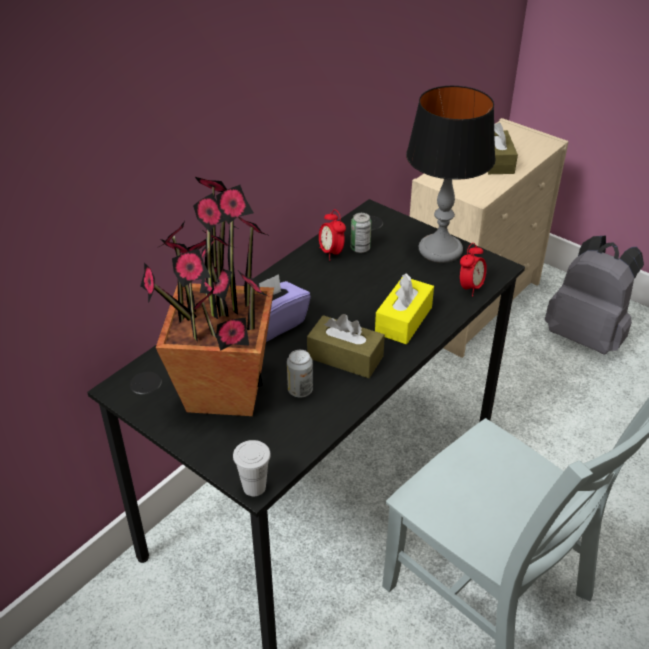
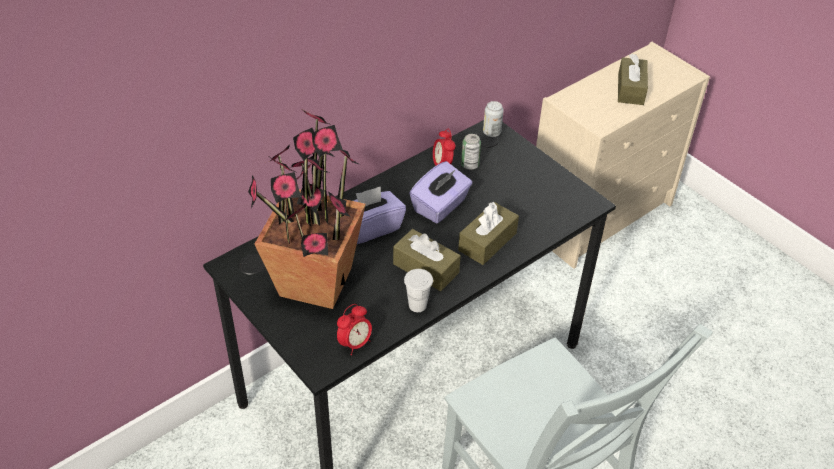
camera: 10 degrees right, 5 degrees up
white cup [233,440,271,496] -> white cup moved to [404,269,433,312]
can [287,350,313,398] -> can moved to [483,101,504,137]
yellow tissue box [375,273,434,344] -> brown tissue box [458,202,519,265]
table lamp [406,86,496,263] -> none
alarm clock [460,243,487,297] -> alarm clock moved to [337,304,372,355]
grey backpack [545,236,644,354] -> none
none -> purple tissue box [409,161,472,224]

